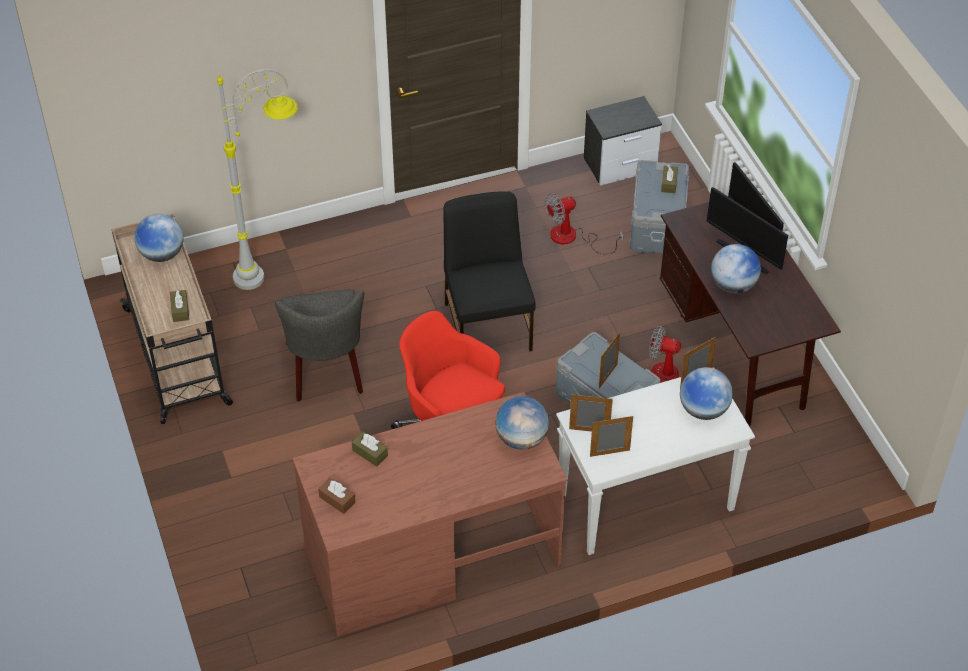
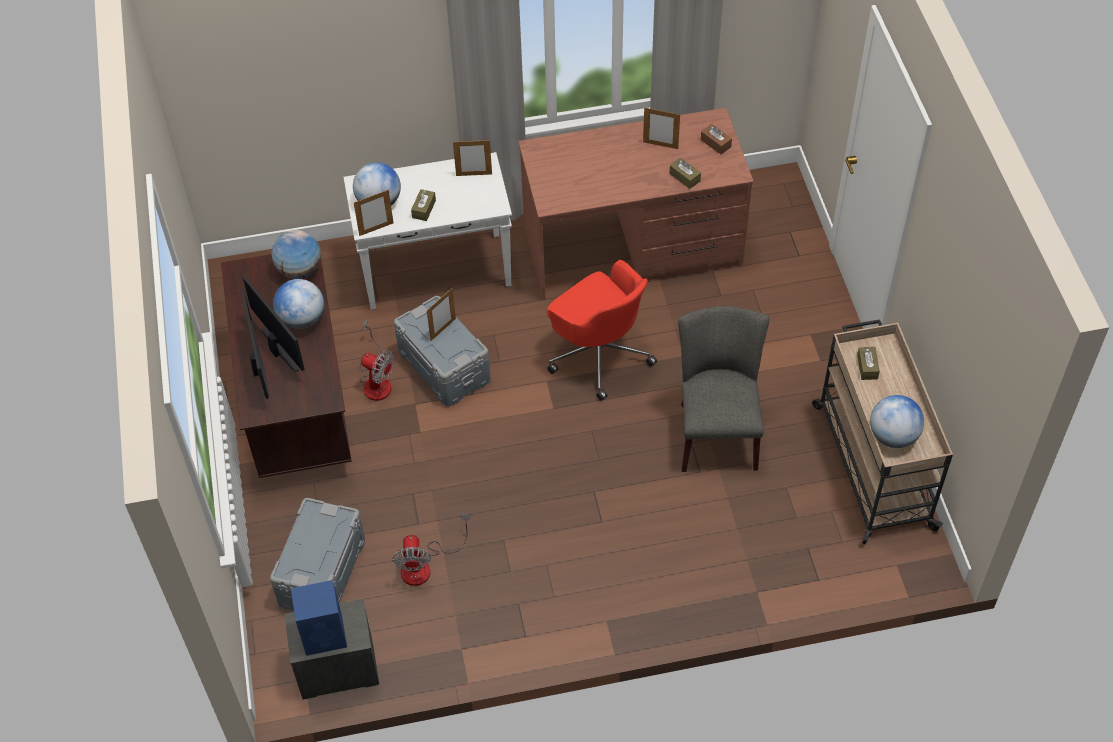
camera: 170 degrees left, 5 degrees up
grey floor lamp [217,69,298,290] -> none
black chair [443,192,536,352] -> none
globe [495,396,549,450] -> globe moved to [271,230,321,279]
fan [545,193,624,254] -> fan turned 105 degrees clockwise [392,514,470,586]
picture frame [569,394,613,432] -> picture frame moved to [643,107,680,149]
brown tissue box [661,165,678,193] -> brown tissue box moved to [411,189,436,221]
none -> blue speaker [291,580,347,656]

